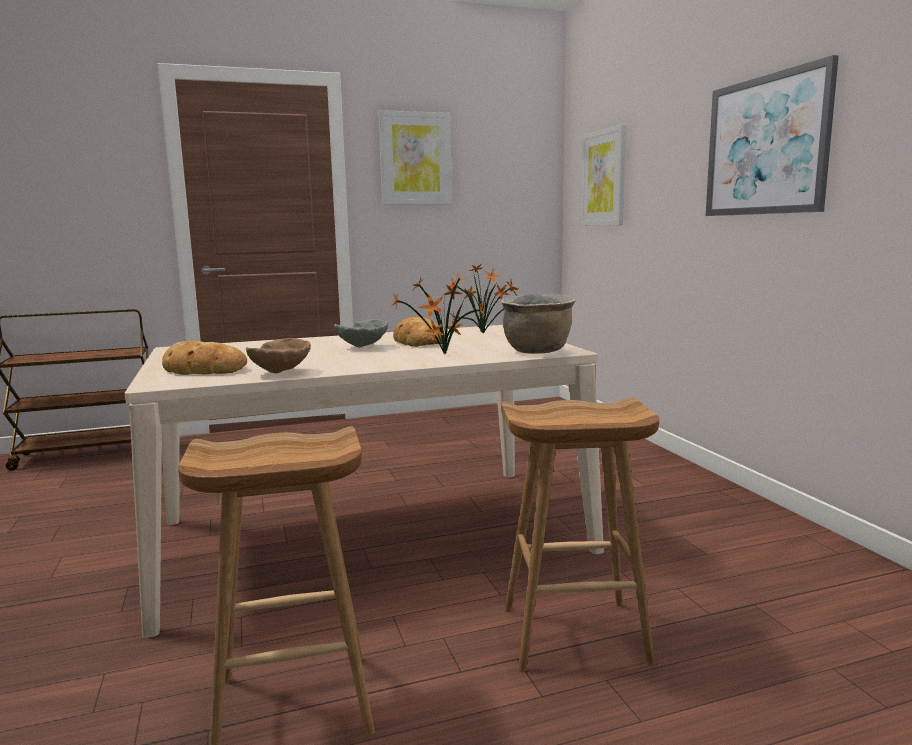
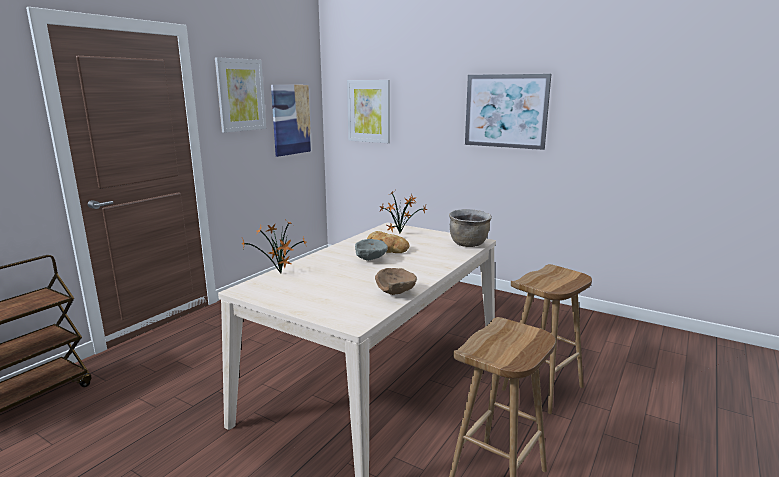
camera: 40 degrees left, 5 degrees up
bread [162,341,247,375] -> none
potted plant [392,272,486,354] -> potted plant moved to [241,221,306,273]
none -> picture [271,85,311,157]

